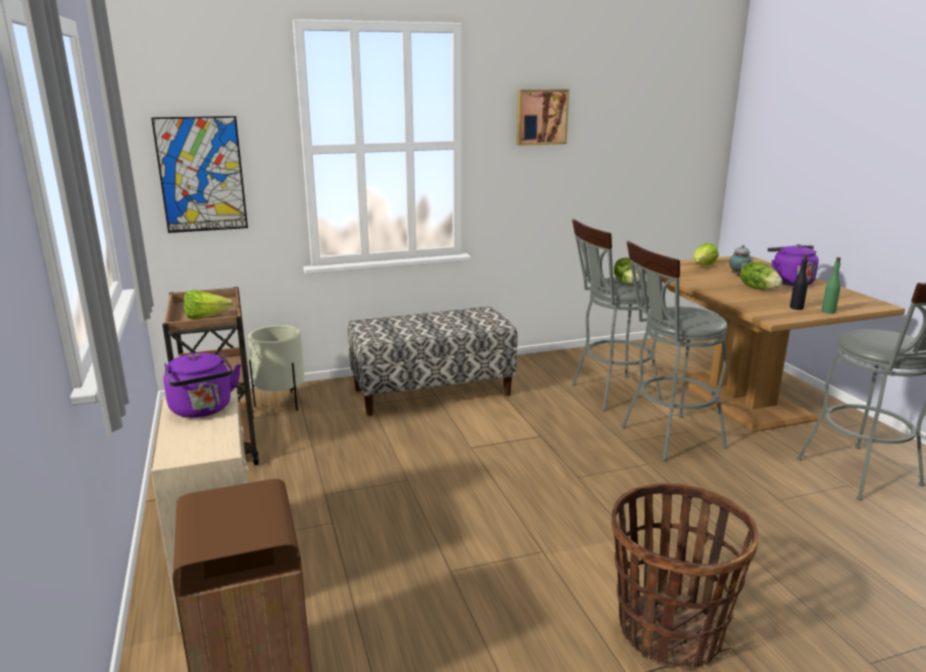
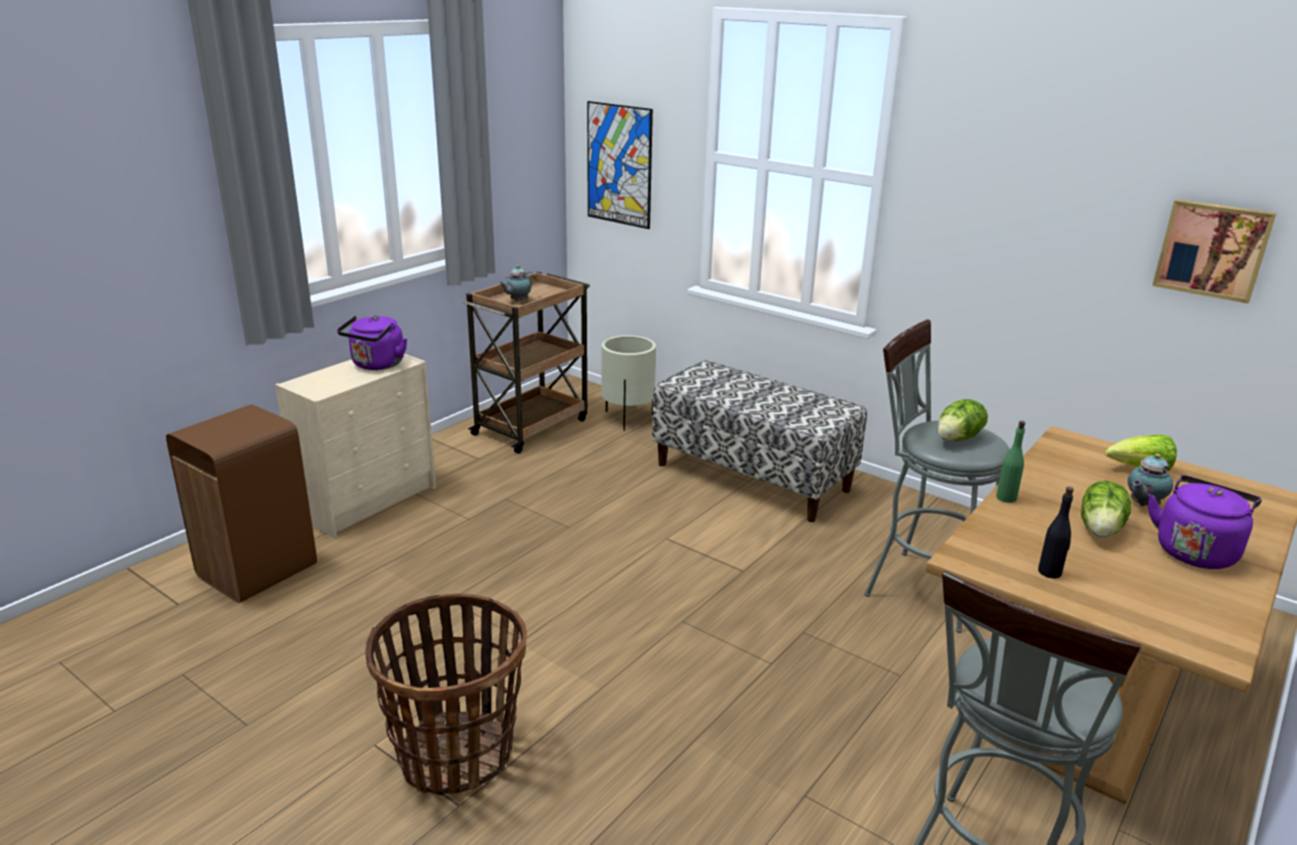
camera: 55 degrees right, 5 degrees up
lettuce [184,290,234,319] -> teapot [499,265,536,302]
picture [517,89,569,146] -> picture moved to [1152,199,1276,303]
grey stool [621,241,728,461] -> none
green bottle [821,257,841,314] -> green bottle moved to [996,421,1025,503]

